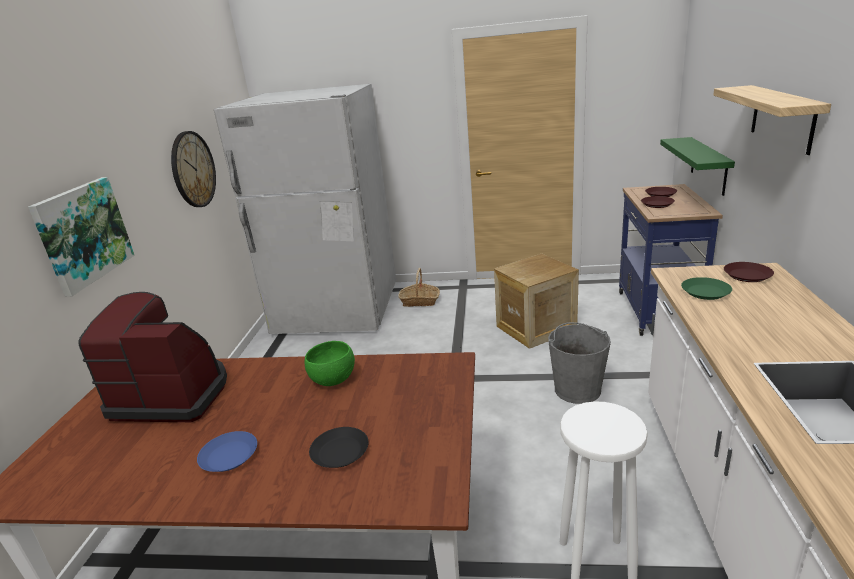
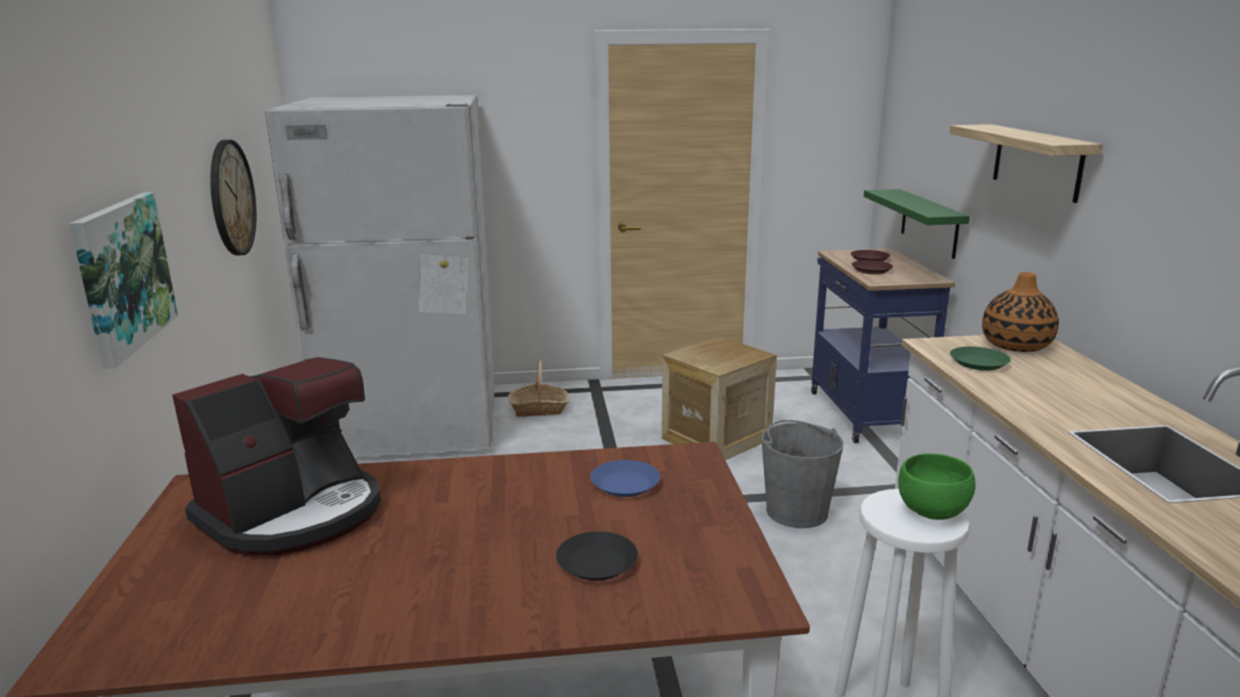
camera: 15 degrees left, 5 degrees down
coffee machine [78,292,227,422] -> coffee machine turned 135 degrees clockwise [172,357,381,556]
blue plate [197,431,257,472] -> blue plate moved to [591,460,660,497]
green bowl [304,341,355,386] -> green bowl moved to [898,453,976,520]
brown plate [724,262,774,282] -> vase [982,272,1059,352]

